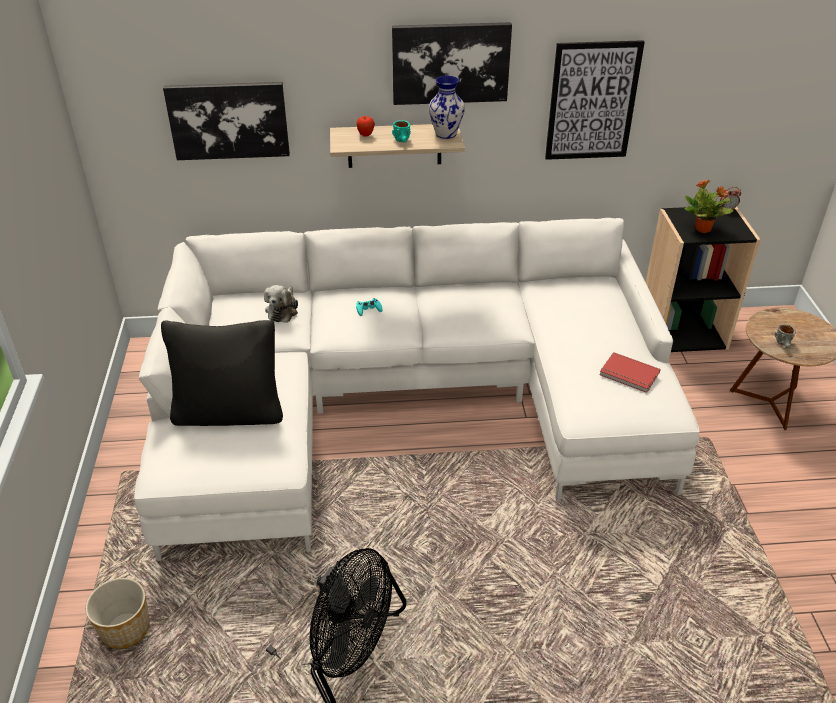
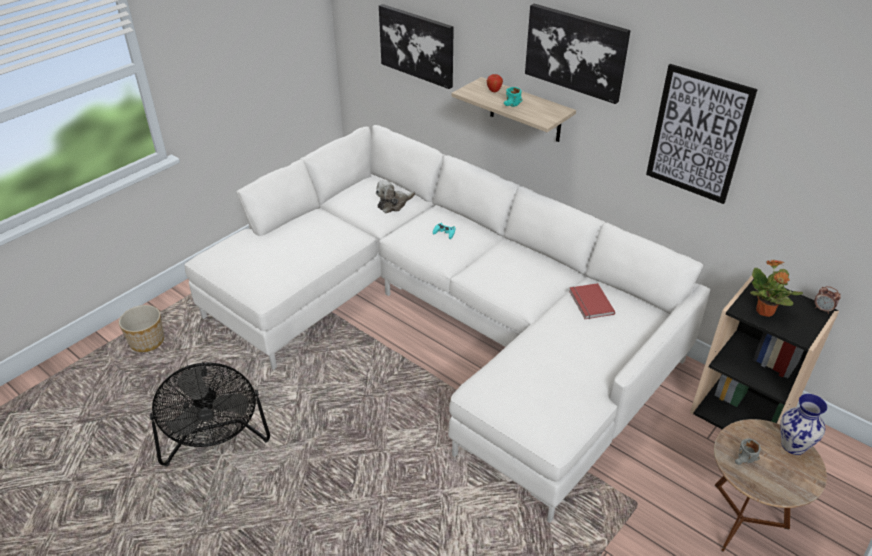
camera: 45 degrees right, 0 degrees up
black pillow [161,320,283,426] -> none
vase [429,76,465,139] -> vase moved to [780,394,827,455]
red book [599,352,660,393] -> red book moved to [569,283,615,319]

